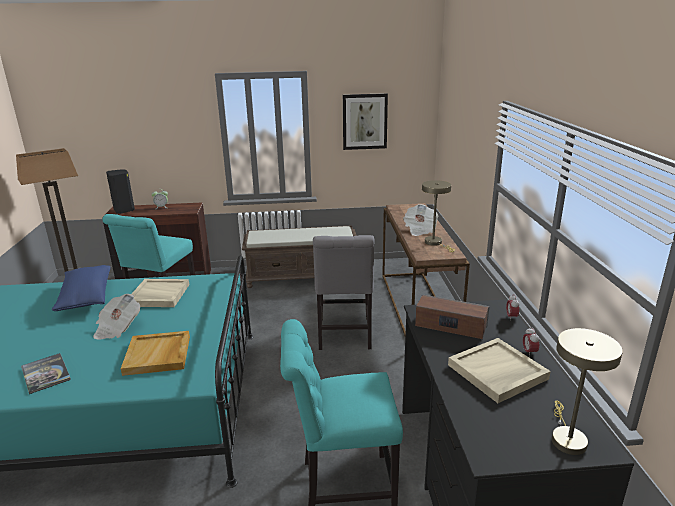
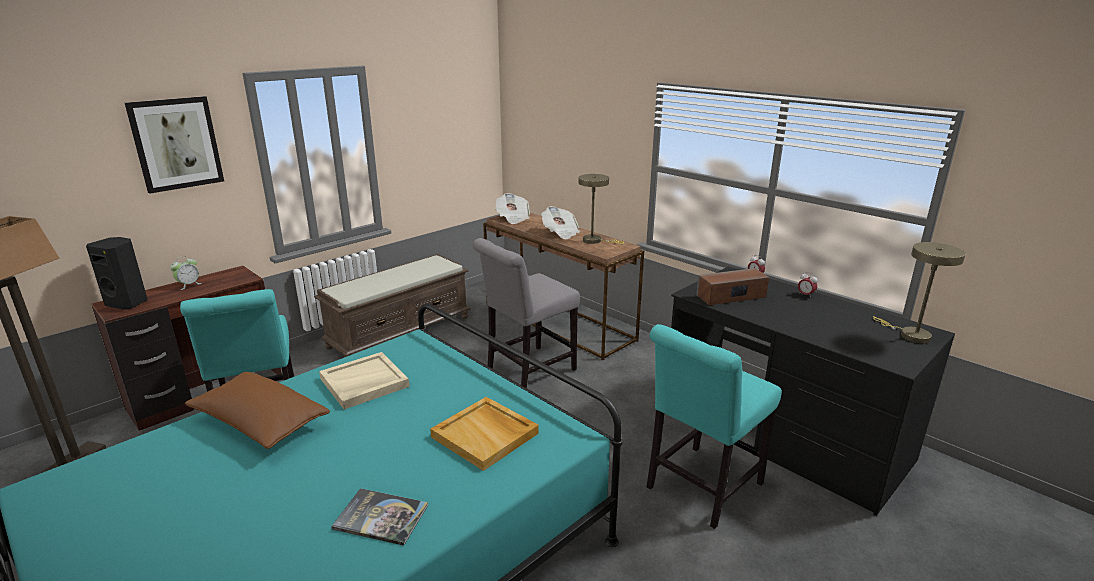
camera: 40 degrees left, 0 degrees up
blue pillow [52,265,111,311] -> brown pillow [185,372,330,449]
newspaper [93,294,140,340] -> newspaper moved to [495,193,530,224]
grey chair [313,235,375,350] -> grey chair turned 90 degrees clockwise [473,238,580,388]
picture [343,93,388,150] -> picture moved to [125,96,224,194]
beige tray [448,338,551,403] -> none

